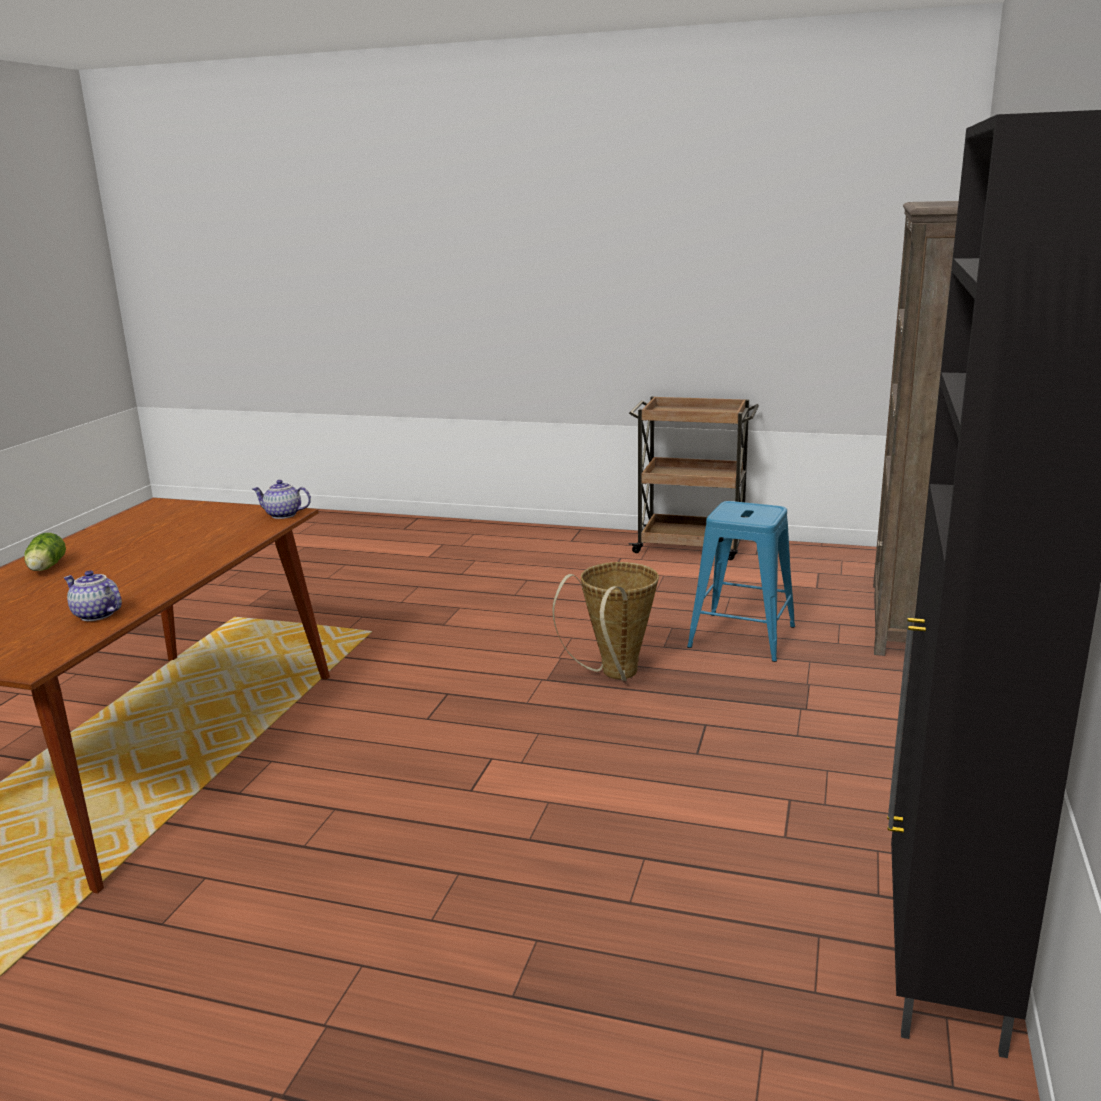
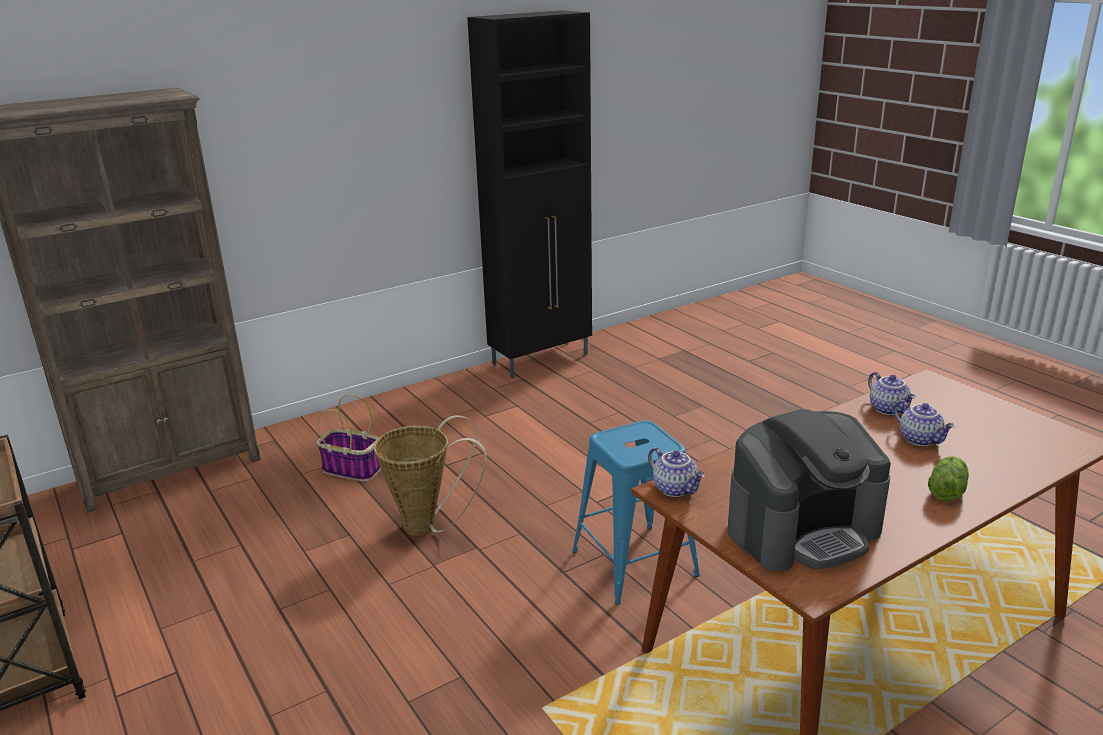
camera: 140 degrees left, 5 degrees up
blue stool [687,501,795,662] -> blue stool moved to [572,420,700,605]
none -> basket [317,394,381,481]
none -> coffee machine [727,409,891,572]
none -> teapot [894,400,955,446]

